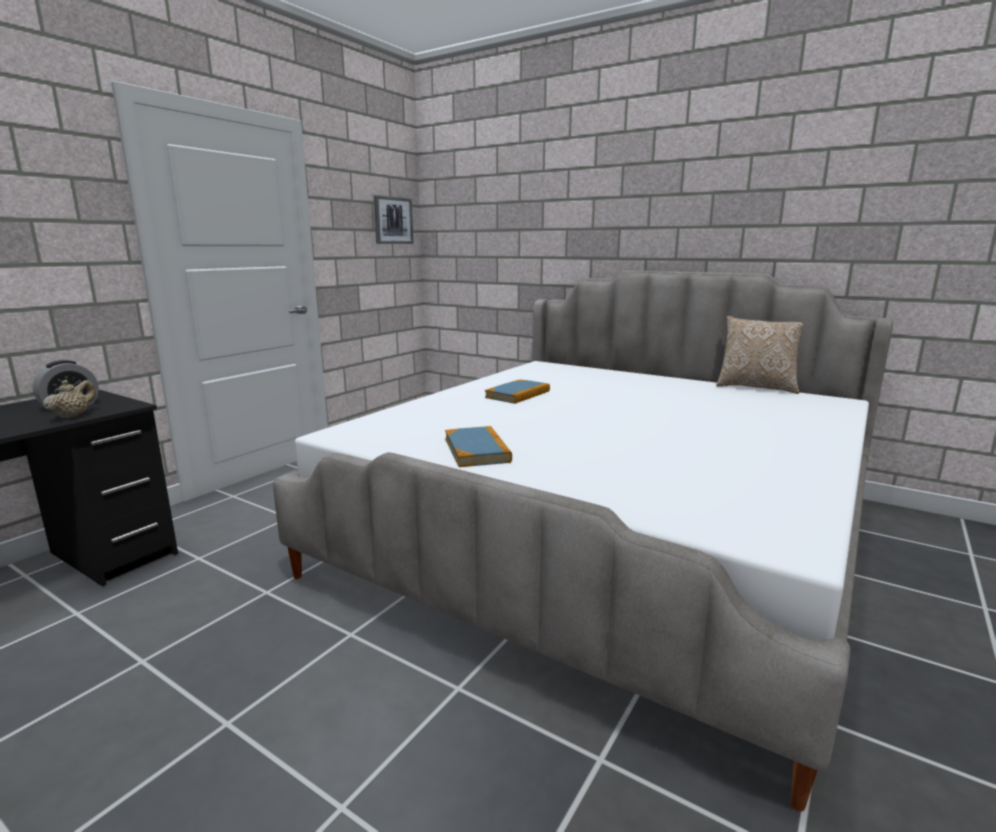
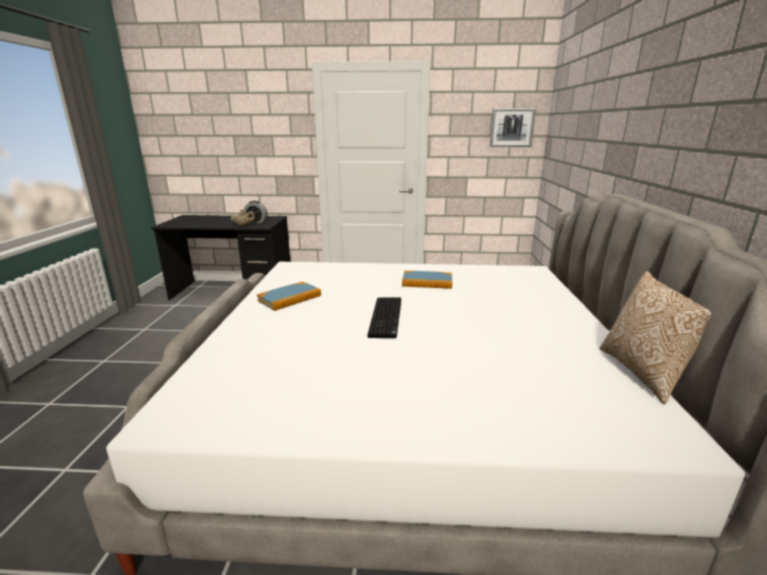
camera: 60 degrees right, 5 degrees up
none -> keyboard [368,297,401,338]

